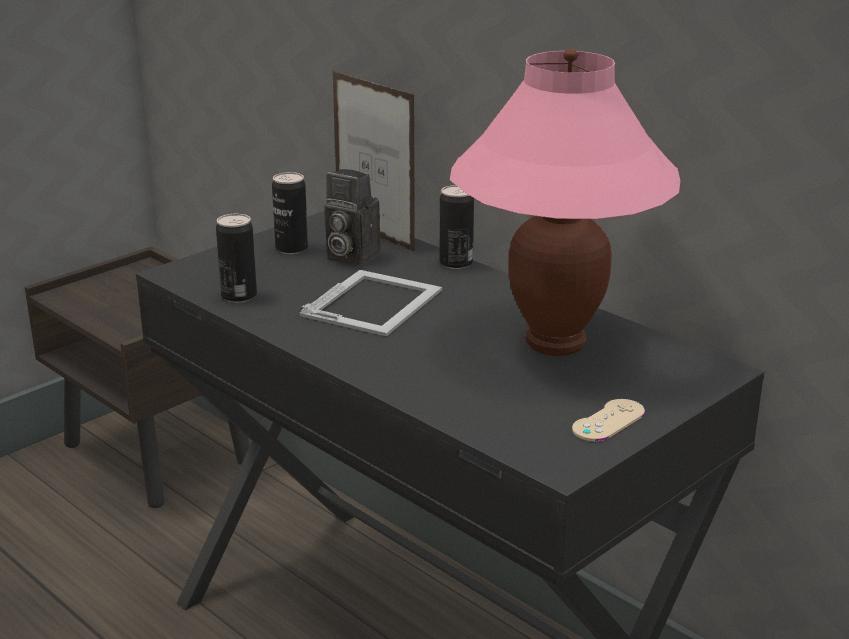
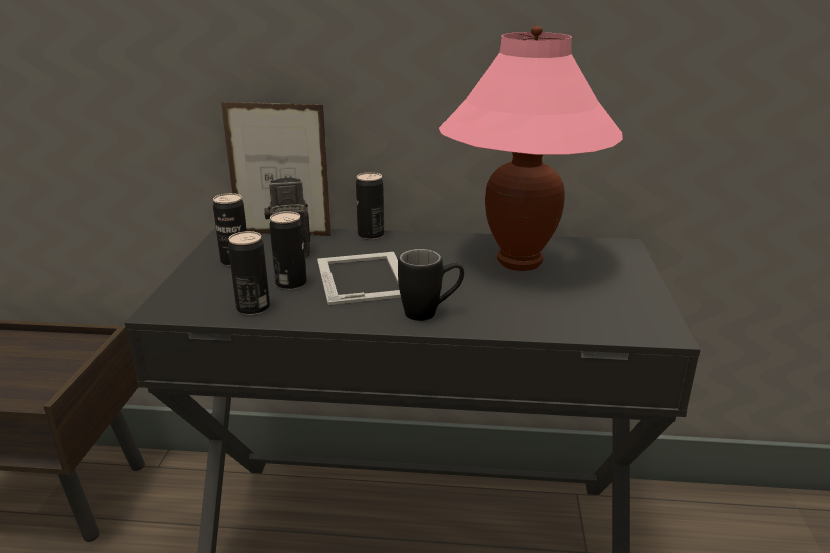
camera: 40 degrees left, 0 degrees up
beige game controller [572,399,645,441] -> none
none -> can [269,211,307,290]
none -> black mug [398,249,464,321]

